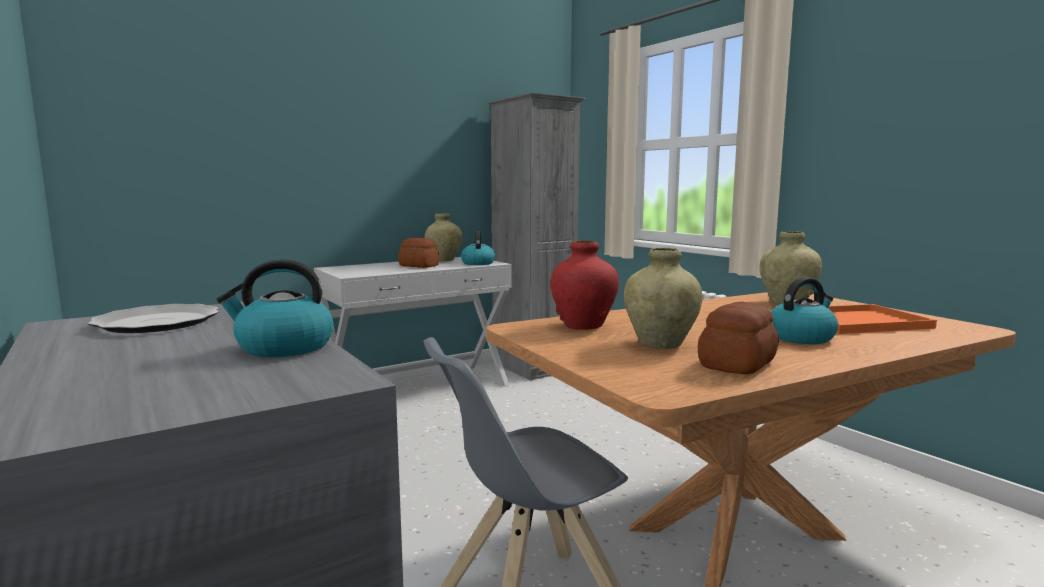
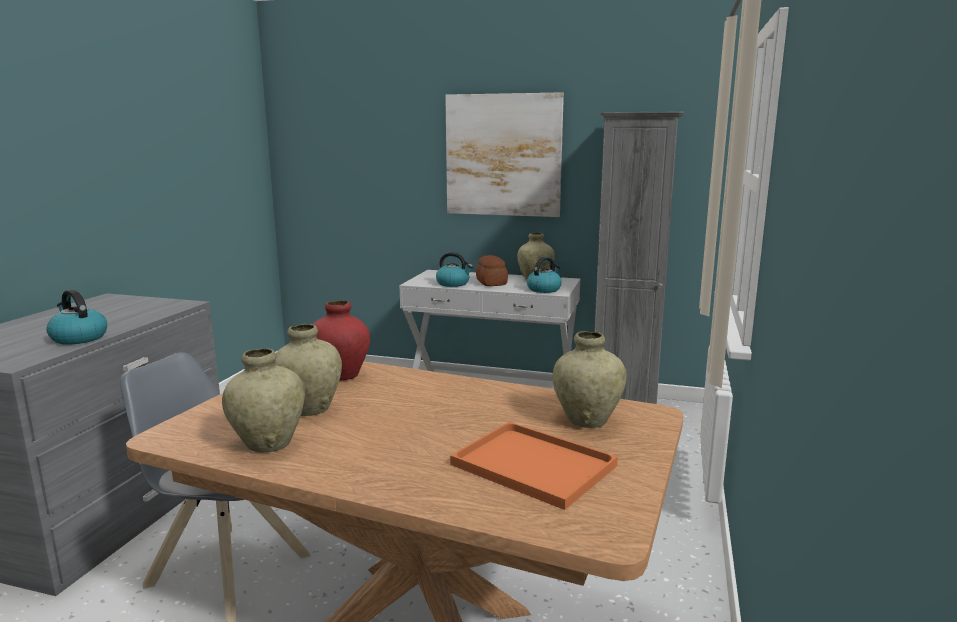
camera: 50 degrees right, 5 degrees up
plate [88,304,219,333] -> none
bread [698,302,779,374] -> beige vase [222,348,305,453]
kettle [771,277,838,344] -> kettle moved to [436,252,473,287]
none -> picture [445,92,564,217]

